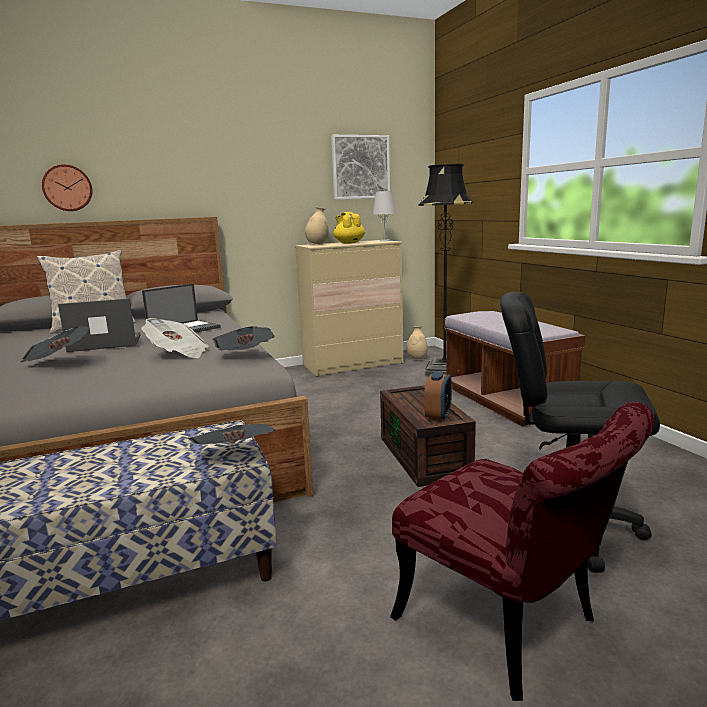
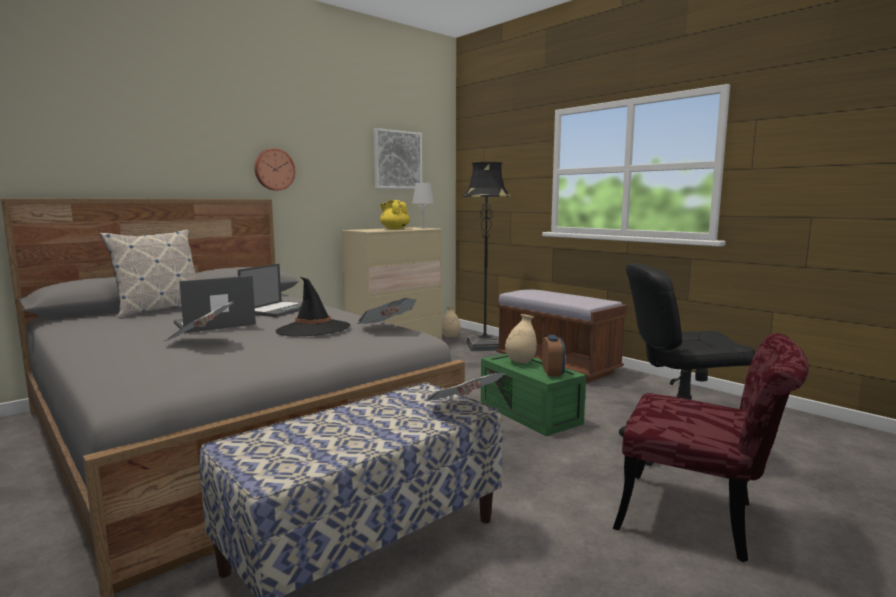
camera: 20 degrees left, 5 degrees down
wall clock [42,164,93,211] -> wall clock moved to [254,148,295,191]
newspaper [141,318,208,358] -> black hat [275,277,350,337]
beige vase [305,207,328,244] -> beige vase moved to [505,314,537,363]
brown storage box [380,385,476,487] -> green storage box [481,354,586,436]

